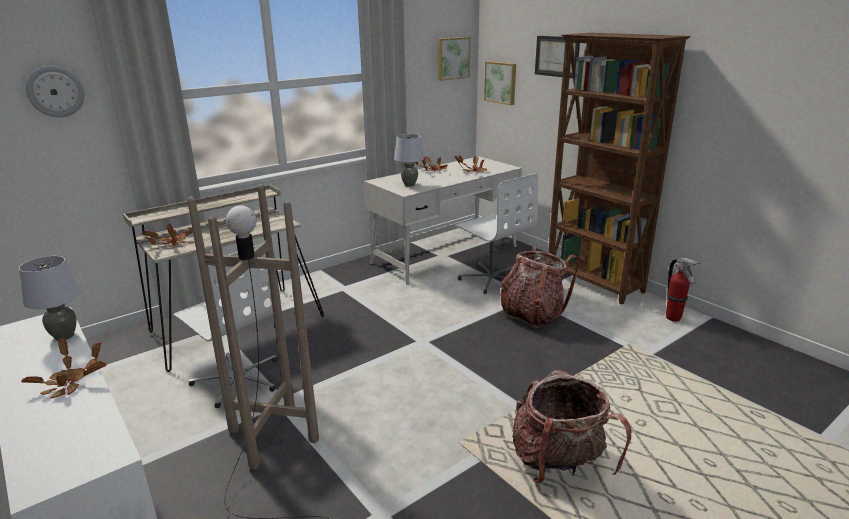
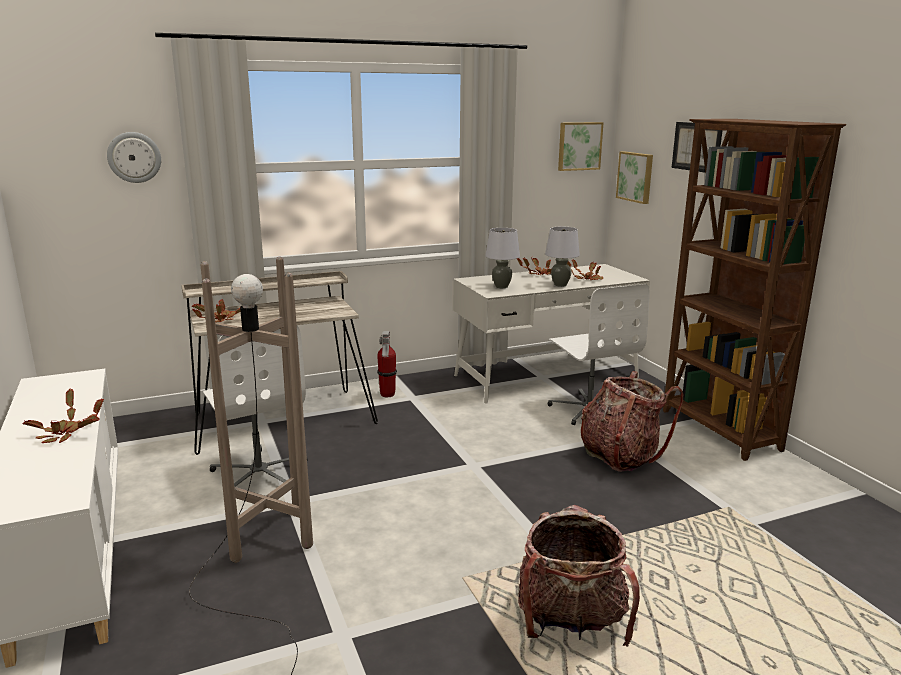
camera: 15 degrees right, 5 degrees down
grey table lamp [19,256,81,341] -> grey table lamp moved to [545,227,580,287]
fire extinguisher [666,258,701,322] -> fire extinguisher moved to [377,331,397,397]

